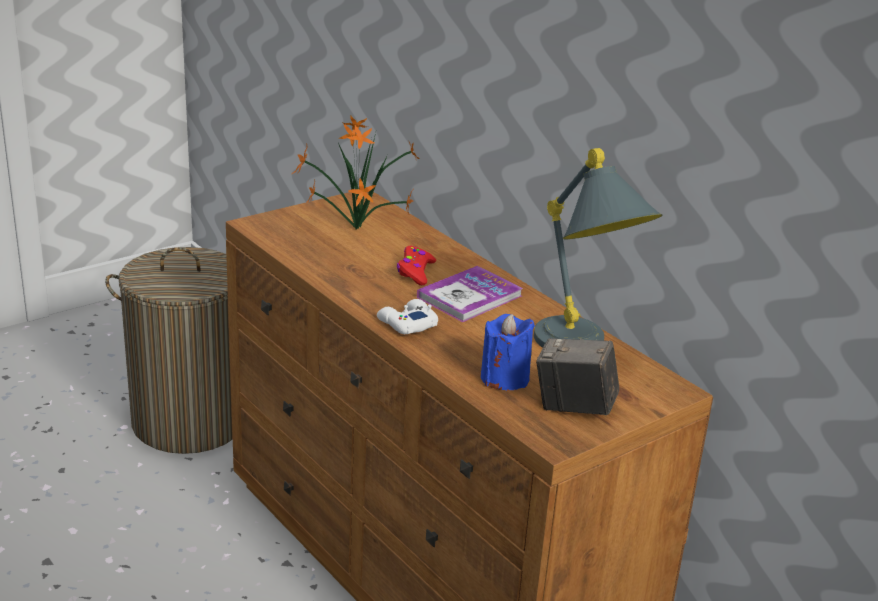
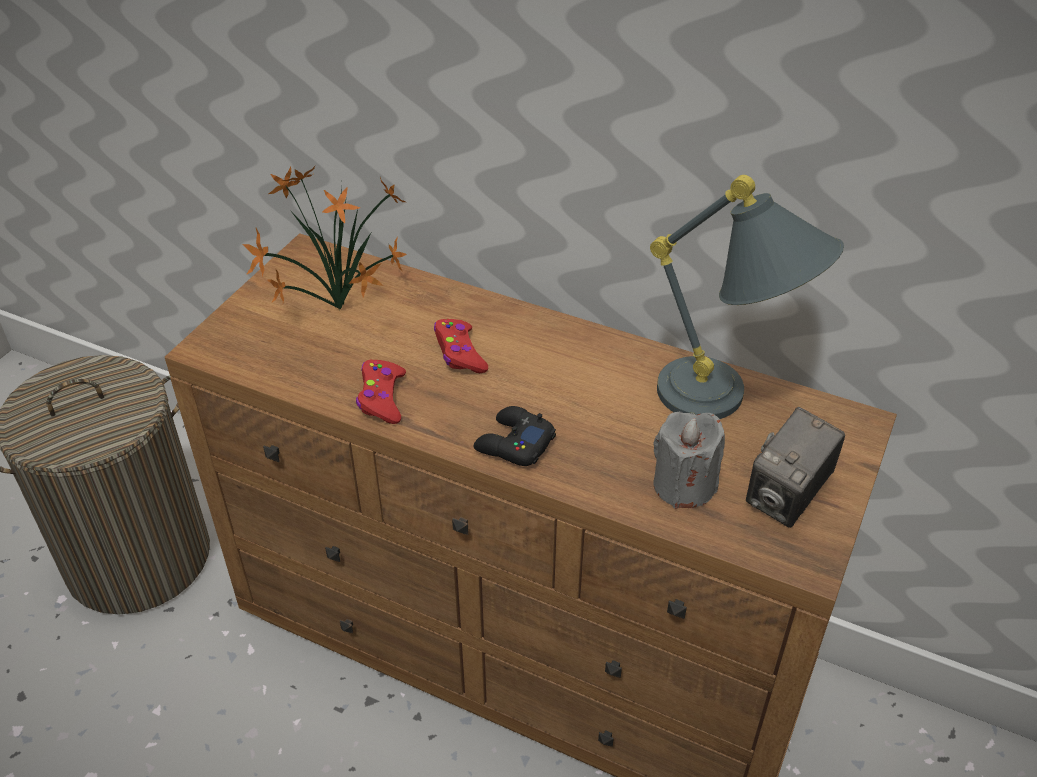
camera: 25 degrees left, 15 degrees up
white game controller [377,299,438,334] -> black game controller [474,406,556,466]
book [417,266,523,322] -> none
blue candle [481,314,535,390] -> grey candle [653,411,725,509]
camera [536,338,619,415] -> camera turned 45 degrees counterclockwise [746,407,845,528]
none -> red game controller [356,360,406,424]

